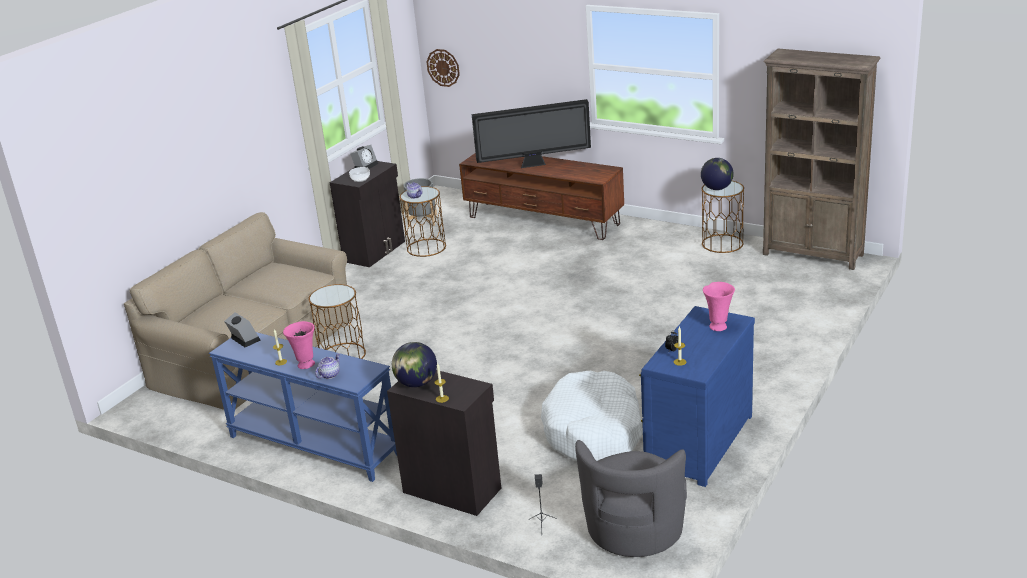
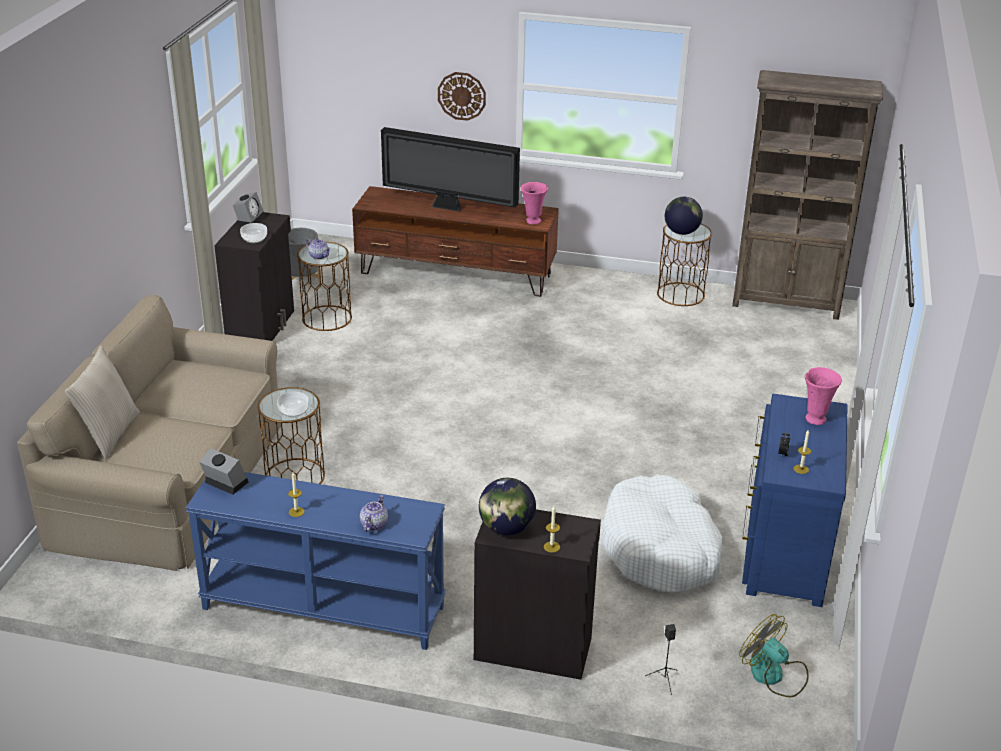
camera: 20 degrees left, 5 degrees up
pink vase [283,321,315,369] -> pink vase moved to [521,182,548,224]
wall clock [427,49,460,87] -> wall clock moved to [438,72,486,121]
television [472,99,591,168] -> television turned 45 degrees clockwise [381,127,520,212]
grey armchair [575,440,687,557] -> fan [739,614,809,697]
none -> beige pillow [65,345,140,459]
none -> bowl [277,392,309,417]

